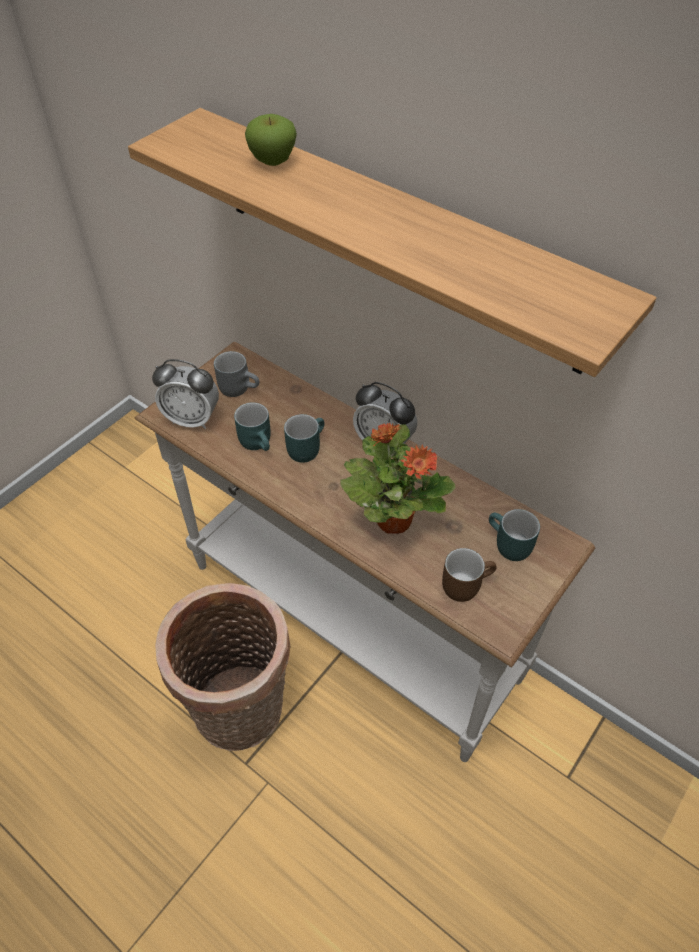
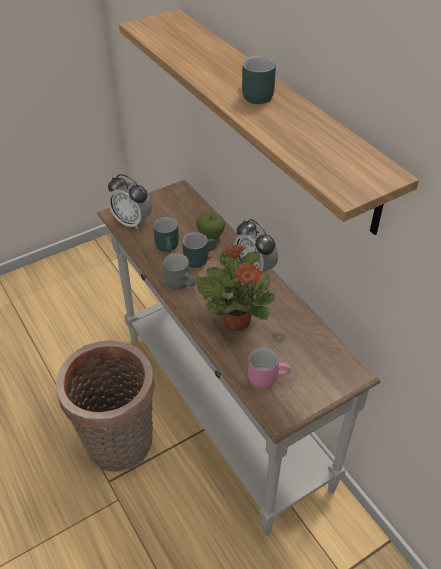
camera: 20 degrees right, 5 degrees down
grey mug [214,351,259,397] -> grey mug moved to [163,253,195,290]
apple [245,114,297,166] -> apple moved to [196,213,226,240]
brown mug [442,548,497,602] -> pink mug [248,347,291,389]
turquoise mug [489,509,540,561] -> turquoise mug moved to [242,56,276,104]

